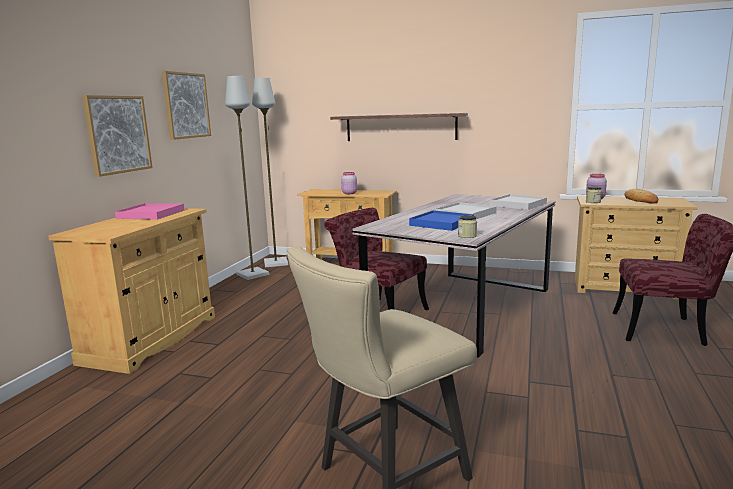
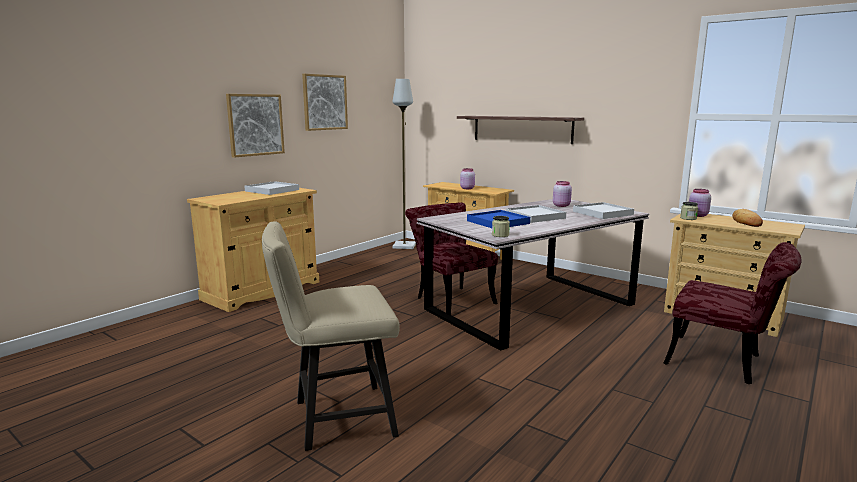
camera: 20 degrees right, 0 degrees up
pink tray [115,203,185,220] -> white tray [245,181,299,195]
grey floor lamp [225,76,269,280] -> none
none -> pink jar [553,181,572,207]

